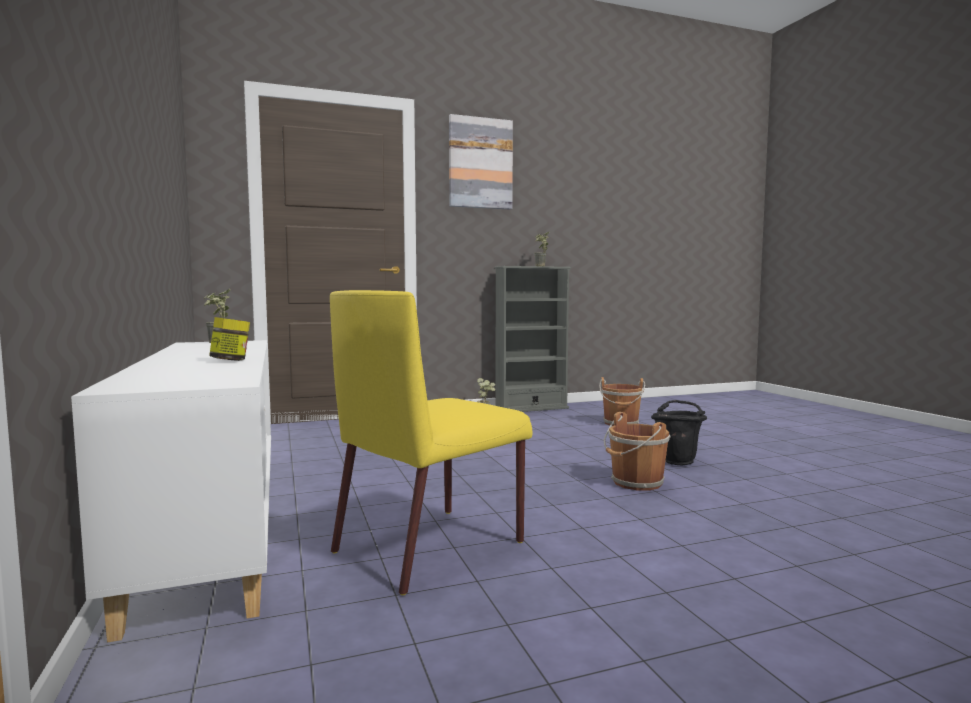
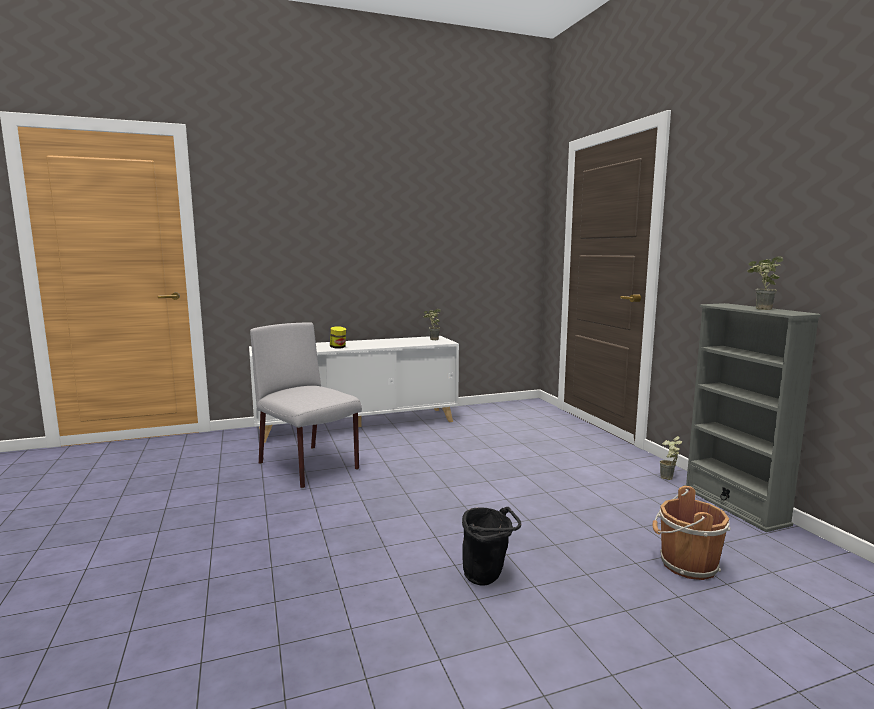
camera: 90 degrees right, 5 degrees up
yellow chair [330,290,532,595] -> grey chair [250,322,362,488]
picture [449,114,513,209] -> none
brown bucket [604,412,671,490] -> none

